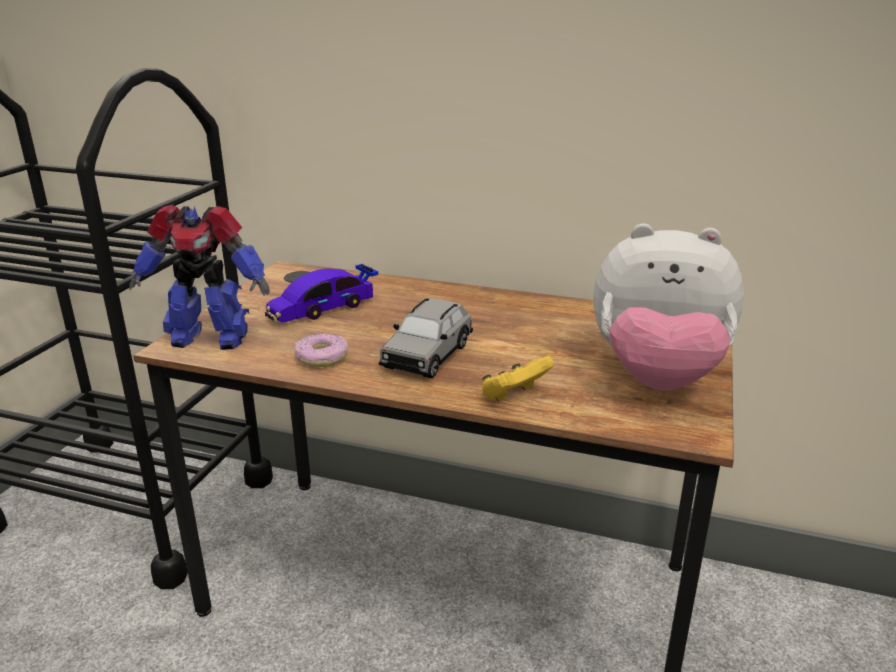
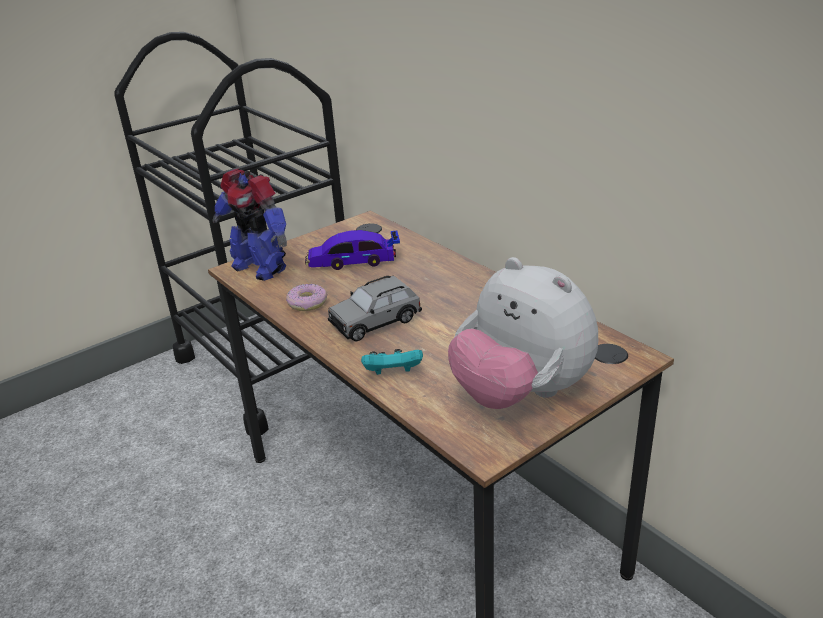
camera: 35 degrees right, 5 degrees up
yellow game controller [482,356,554,401] -> turquoise game controller [361,349,423,375]

